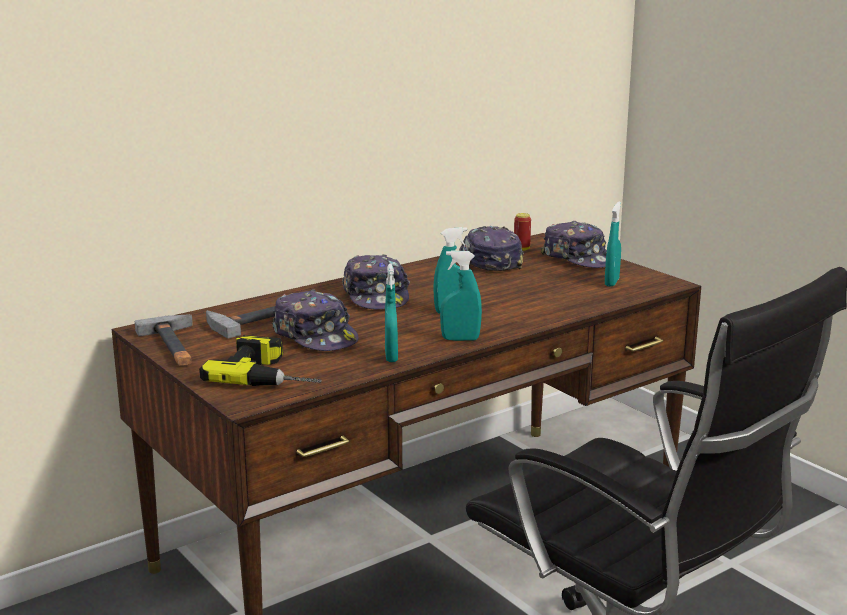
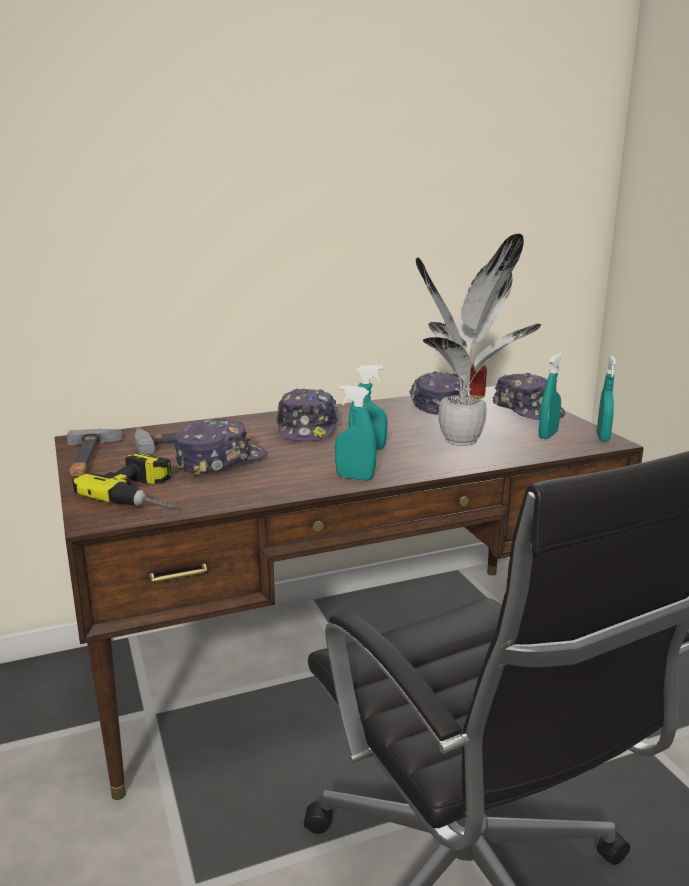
camera: 15 degrees right, 0 degrees up
cap [272,290,359,351] -> cap turned 105 degrees counterclockwise [175,419,267,477]
turquoise spray bottle [385,264,398,362] -> turquoise spray bottle moved to [596,356,616,442]
none -> potted plant [416,234,541,446]

